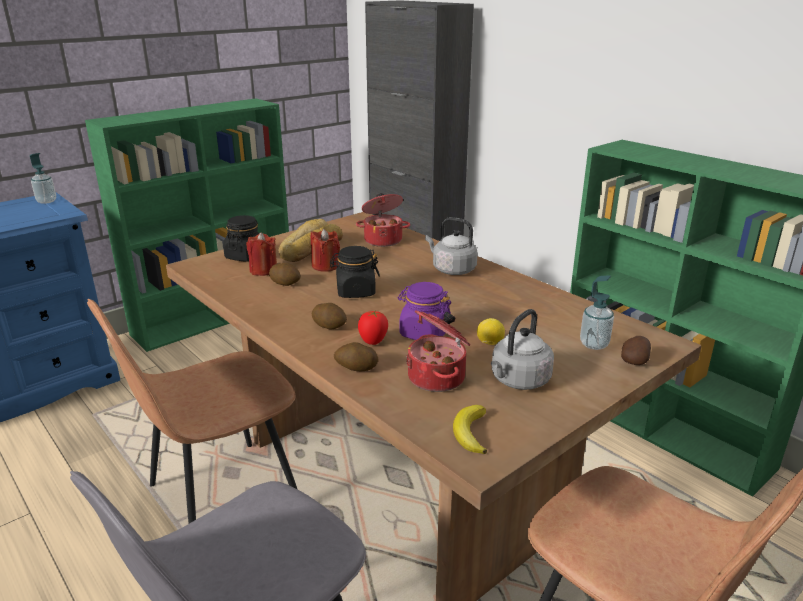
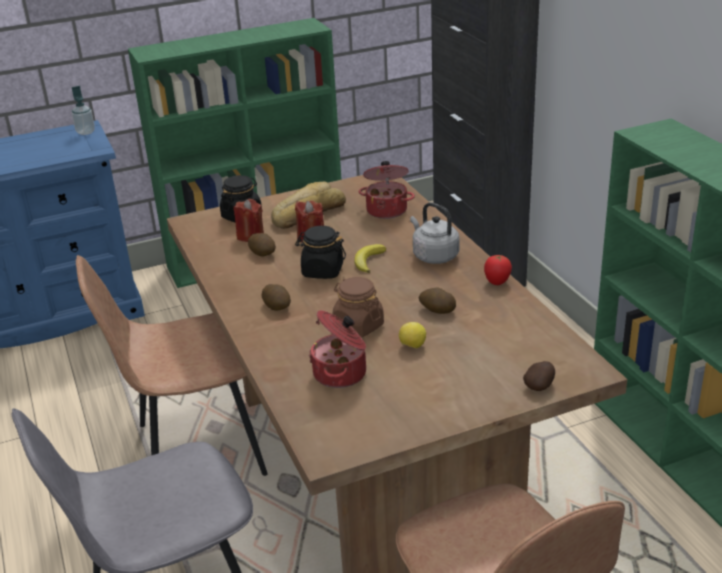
camera: 20 degrees right, 5 degrees up
potato [334,342,379,372] -> potato moved to [419,288,456,314]
tomato [358,311,388,345] -> tomato moved to [484,255,512,285]
purple jar [398,282,451,340] -> brown jar [333,277,384,338]
banana [453,405,487,454] -> banana moved to [354,244,386,273]
grey kettle [491,309,554,390] -> none
soap dispenser [580,275,614,350] -> none

